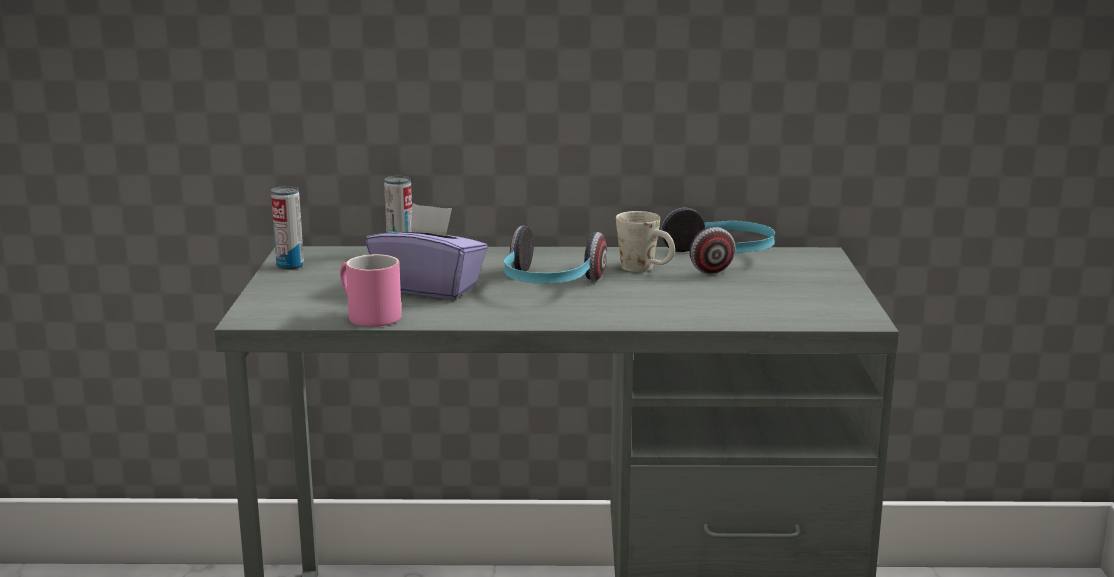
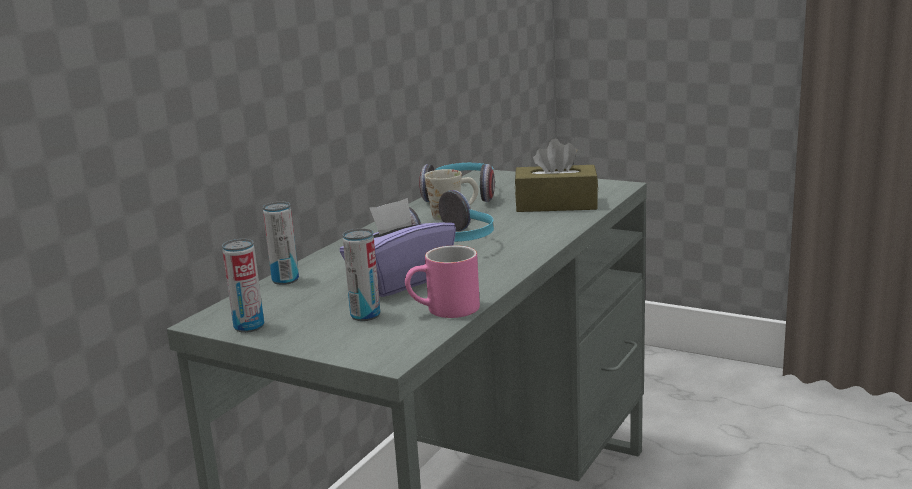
camera: 60 degrees left, 0 degrees up
none -> can [343,228,380,321]
none -> brown tissue box [515,139,598,212]

